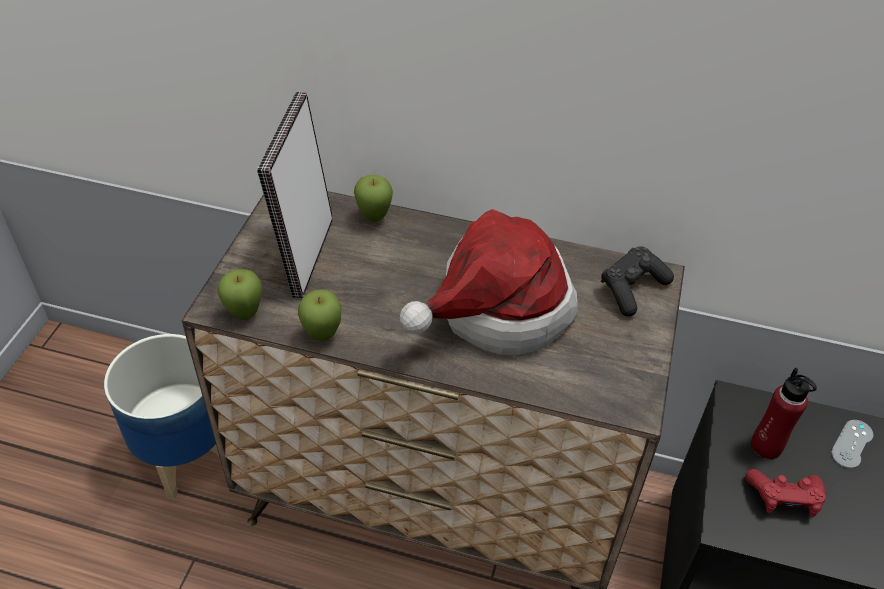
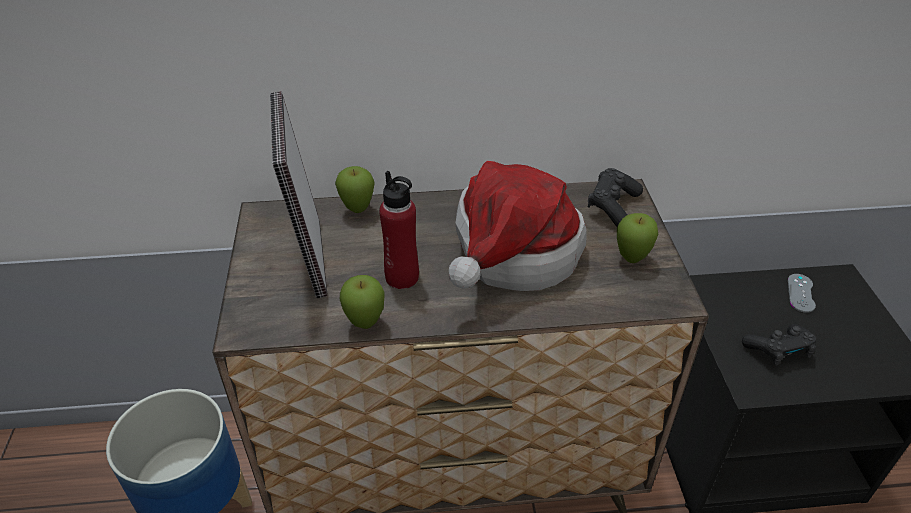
camera: 20 degrees left, 5 degrees down
apple [217,269,262,320] -> apple moved to [617,213,658,263]
red game controller [745,469,825,518] -> black game controller [742,324,816,366]
red bottle [751,368,817,459] -> red bottle moved to [379,171,419,289]

